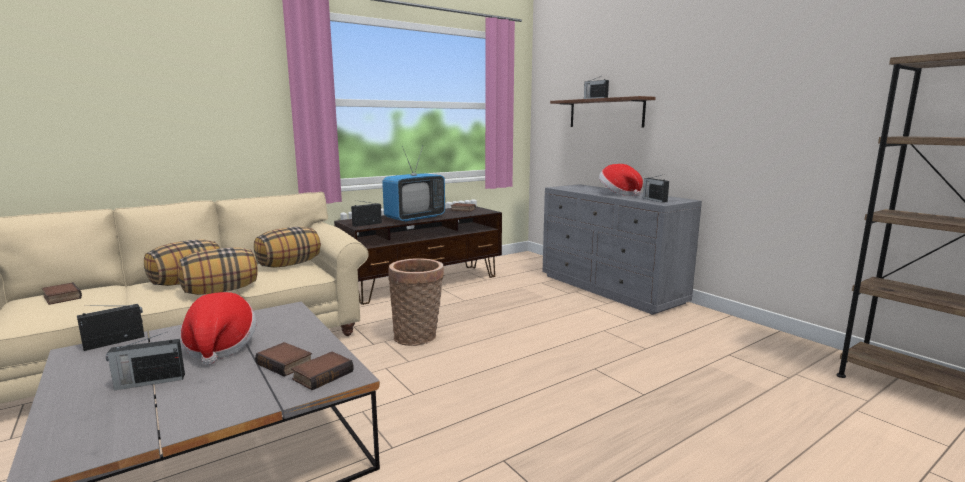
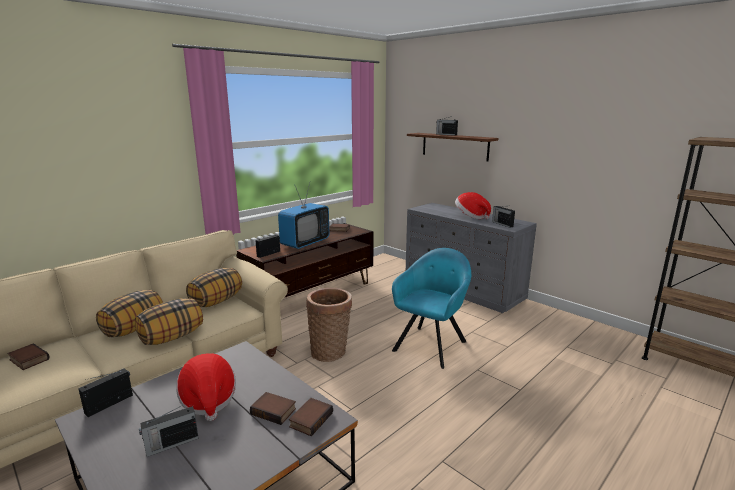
camera: 10 degrees left, 5 degrees up
none -> turquoise armchair [392,248,471,369]

